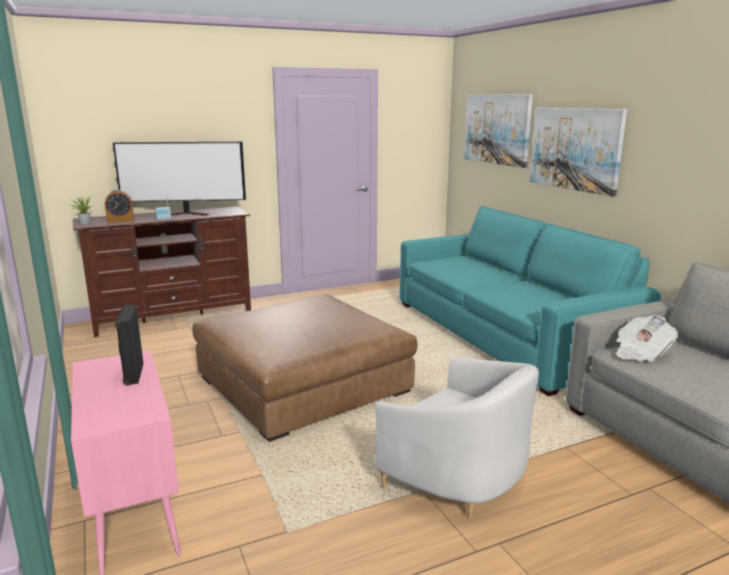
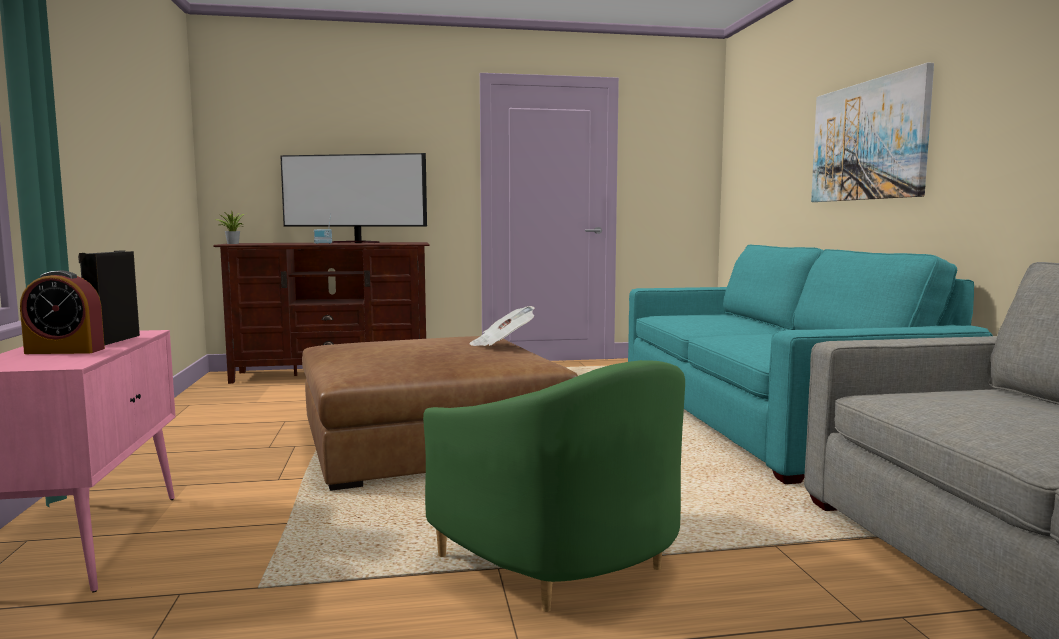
camera: 15 degrees right, 10 degrees down
alarm clock [105,190,134,223] -> alarm clock moved to [20,270,105,354]
white armchair [375,357,539,519] -> green armchair [423,360,685,612]
picture [464,94,533,168] -> none
newspaper [616,316,678,362] -> newspaper moved to [470,306,535,346]

